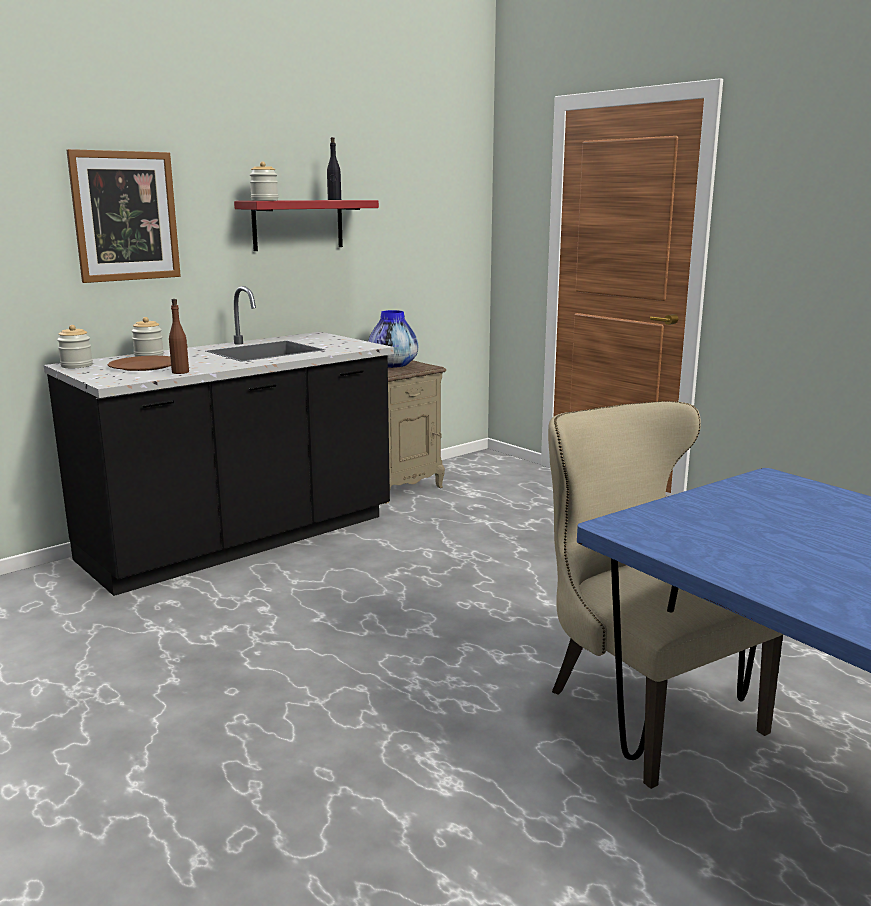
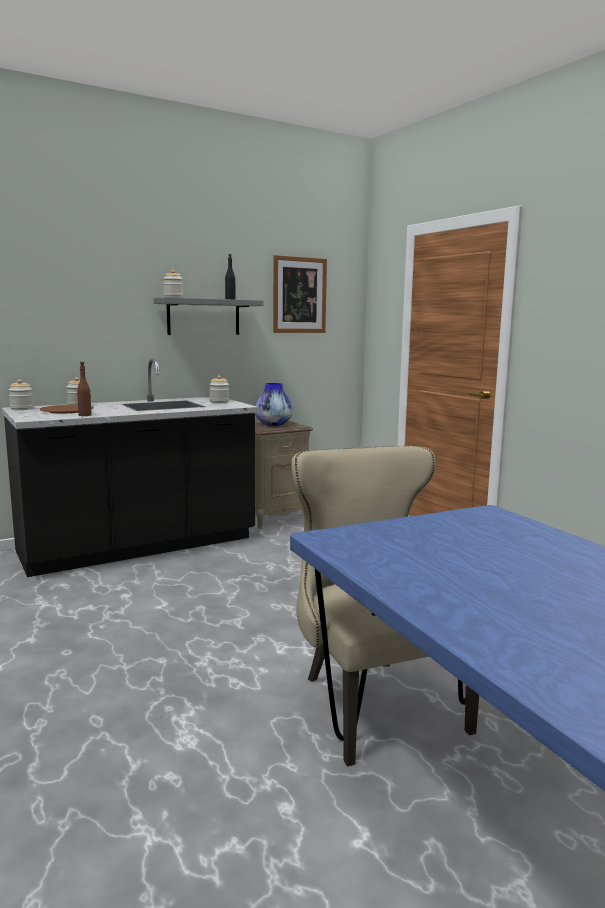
camera: 10 degrees right, 5 degrees down
picture [67,149,181,283] -> picture moved to [273,255,327,333]
red shelf [234,200,379,251] -> grey shelf [153,297,263,335]
none -> jar [209,375,229,403]

